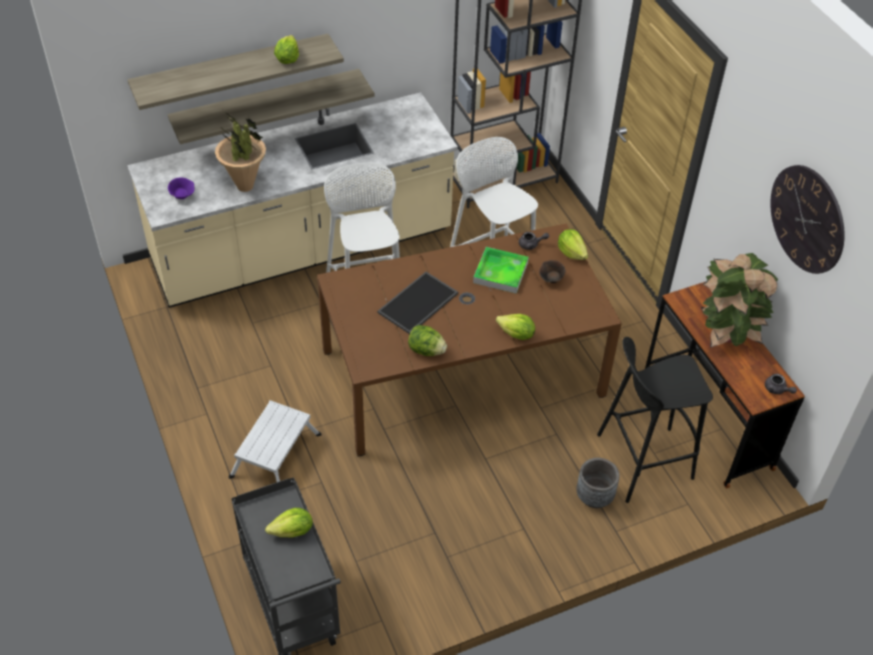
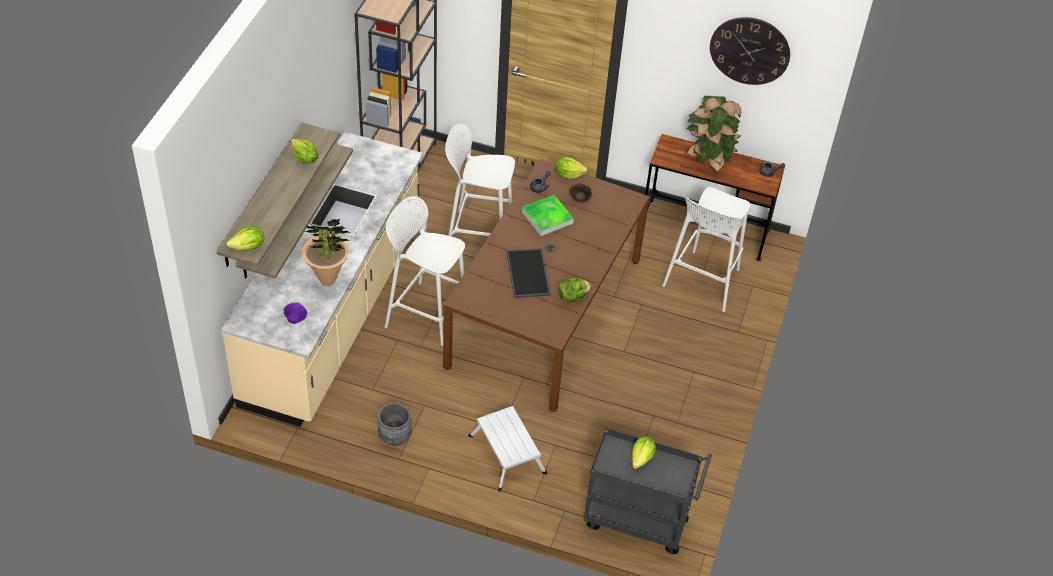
camera: 50 degrees left, 0 degrees up
lettuce [496,314,535,340] -> lettuce moved to [226,226,264,250]
grey planter [576,458,620,508] -> grey planter moved to [378,402,412,446]
black stool [597,337,713,503] -> white stool [662,187,750,312]

